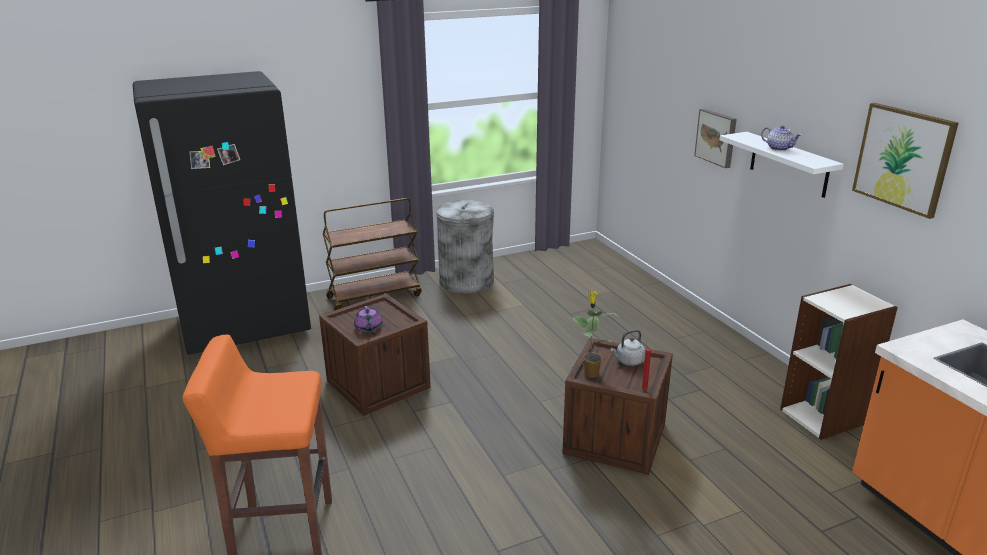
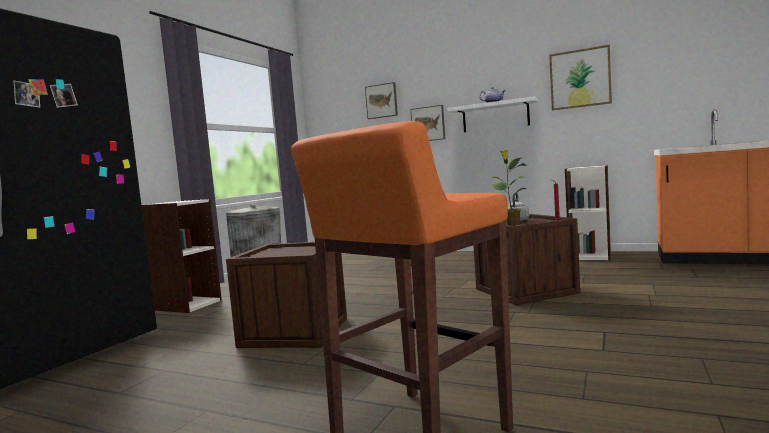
camera: 40 degrees left, 20 degrees down
brown cart [323,198,421,310] -> bookcase [142,199,222,313]
purple teapot [354,306,382,332] -> none
none -> picture [365,82,398,119]

